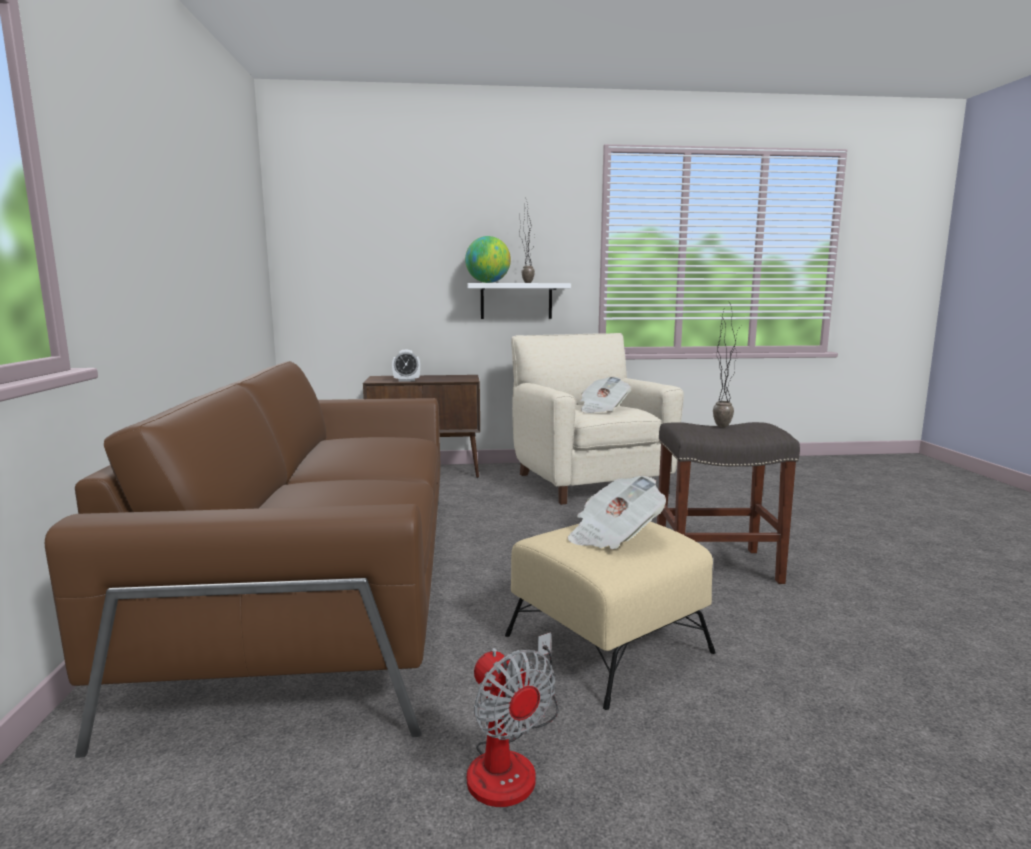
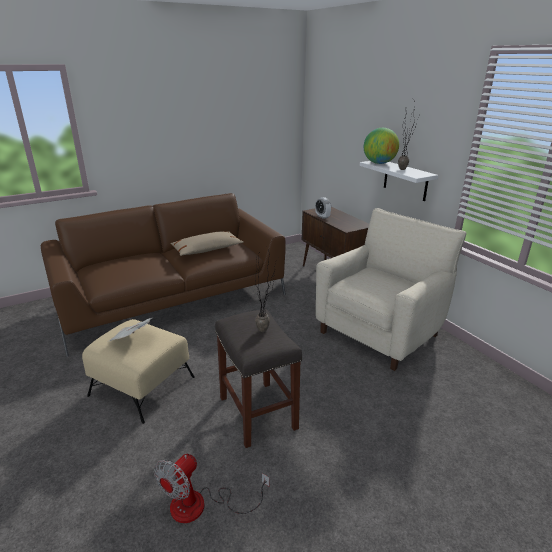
camera: 65 degrees right, 15 degrees up
fan [467,632,558,807] -> fan moved to [154,454,270,523]
newspaper [580,376,631,413] -> none
none -> beige pillow [170,231,244,256]

